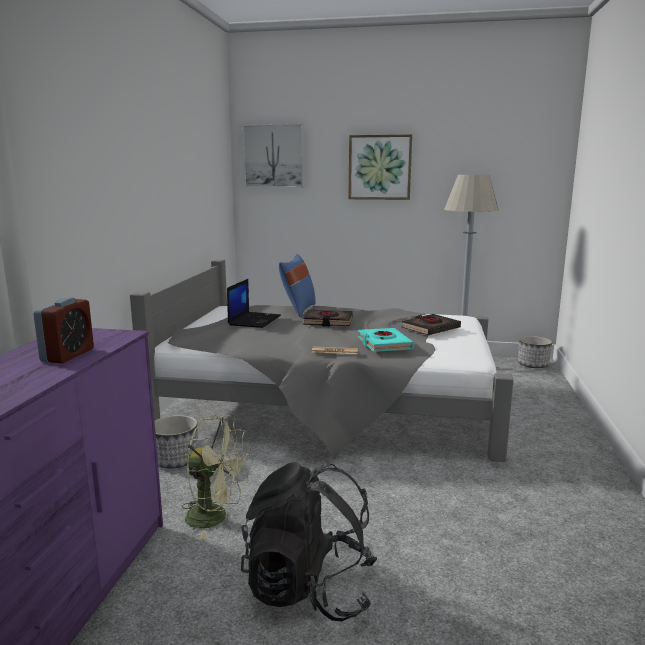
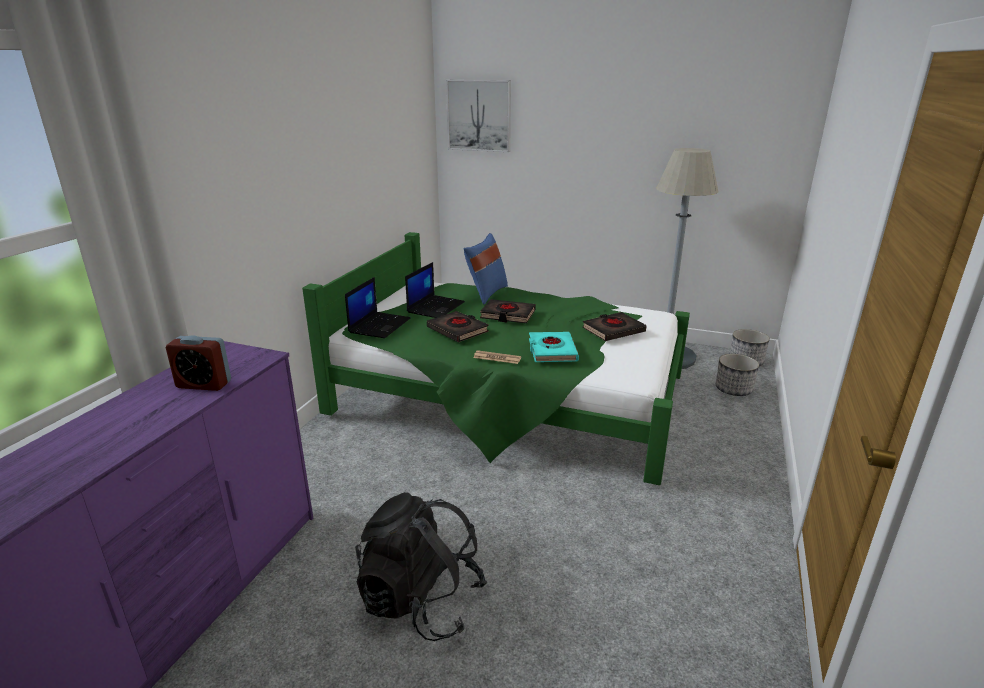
camera: 10 degrees right, 10 degrees up
alarm clock [33,297,94,363] -> alarm clock turned 75 degrees clockwise [166,335,231,391]
grey bed [130,259,514,462] -> green bed [302,232,690,485]
planter [155,415,198,468] -> planter moved to [716,354,759,396]
green fan [182,415,250,541] -> none
picture [348,134,412,200] -> none
none -> laptop [345,277,410,338]
none -> black book [427,311,489,342]

